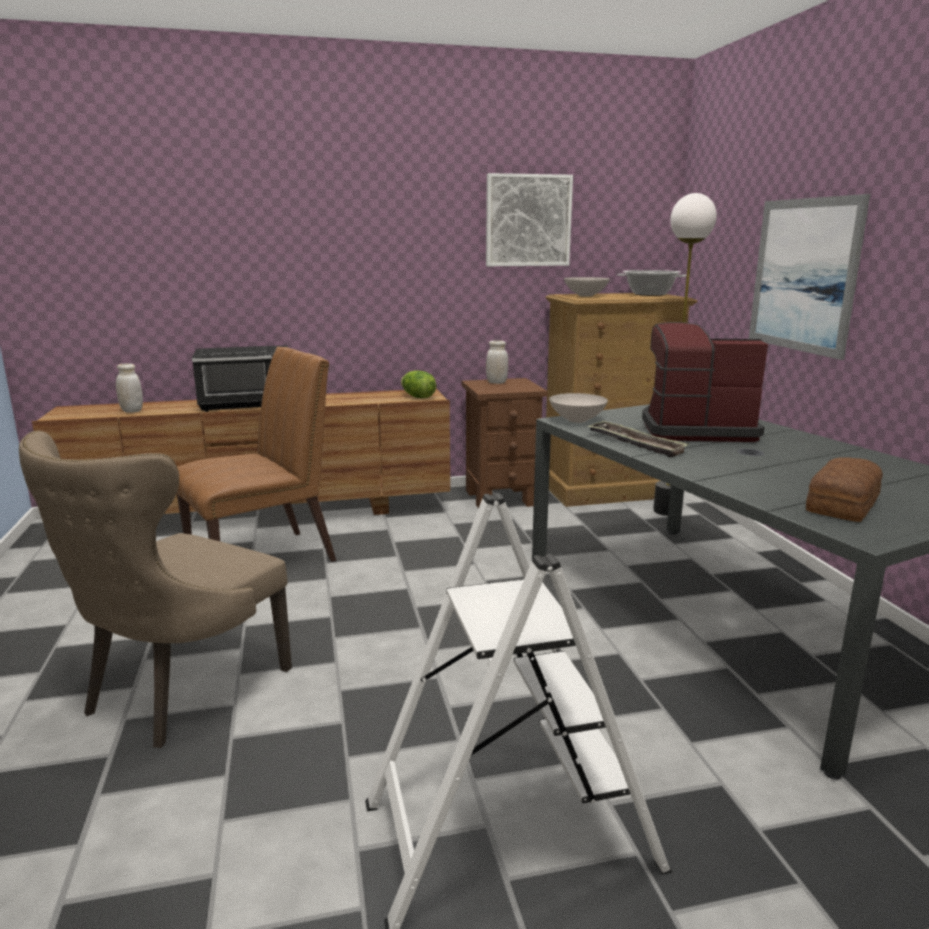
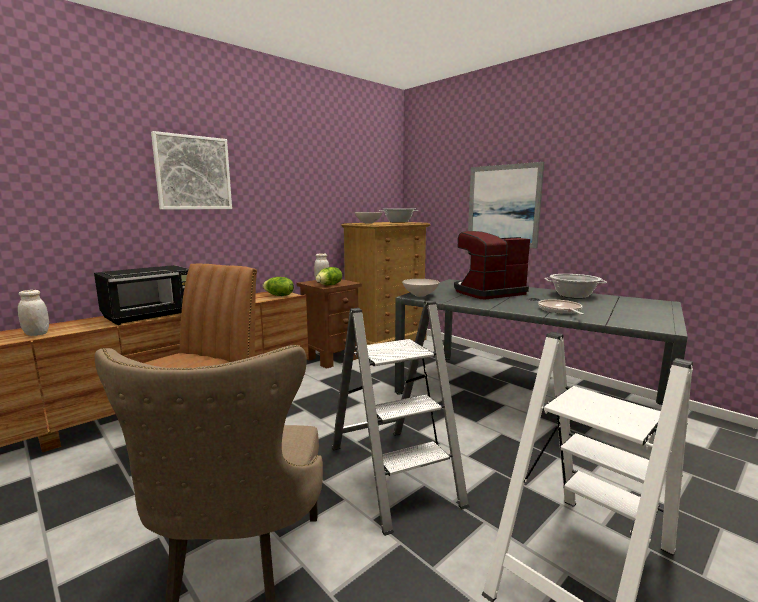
camera: 30 degrees left, 5 degrees down
picture [486,173,573,266] -> picture moved to [151,131,232,209]
tray [588,420,689,457] -> none
floor lamp [653,193,717,516] -> none
bread [806,457,883,522] -> none
none -> lettuce [316,267,342,285]
none -> grey step ladder [332,300,470,536]
none -> frying pan [538,299,584,315]
none -> cooking pot [545,274,607,299]

